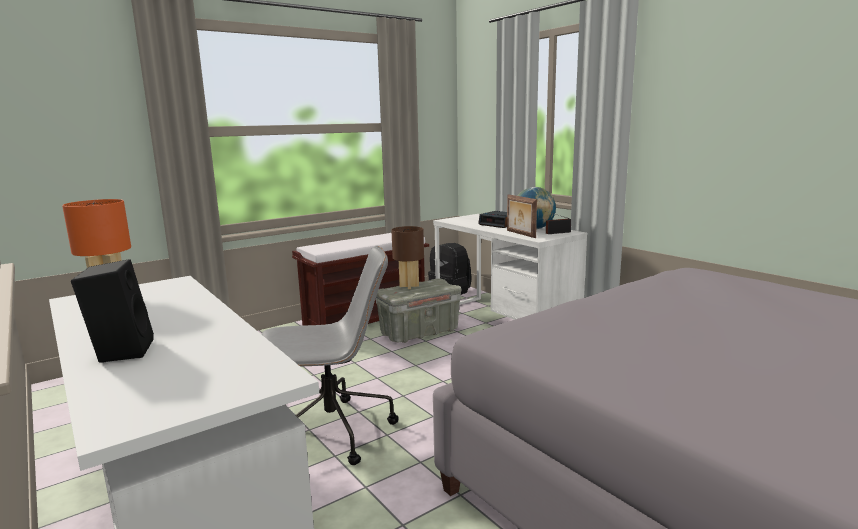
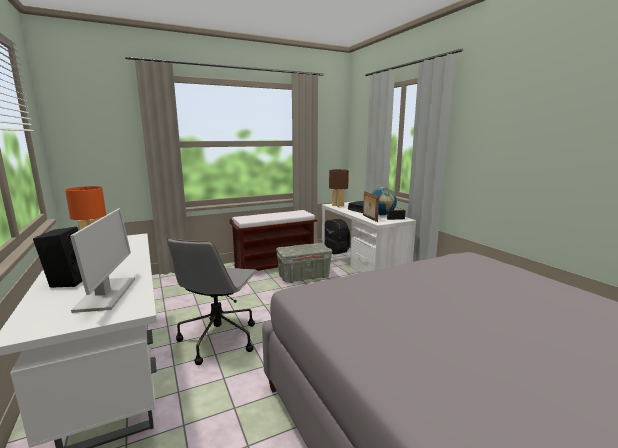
camera: 10 degrees right, 0 degrees up
grey office chair [262,245,399,465] -> grey office chair turned 105 degrees clockwise [167,238,258,365]
brown table lamp [391,226,424,289] -> brown table lamp moved to [329,169,349,207]
none -> monitor [70,208,135,313]

